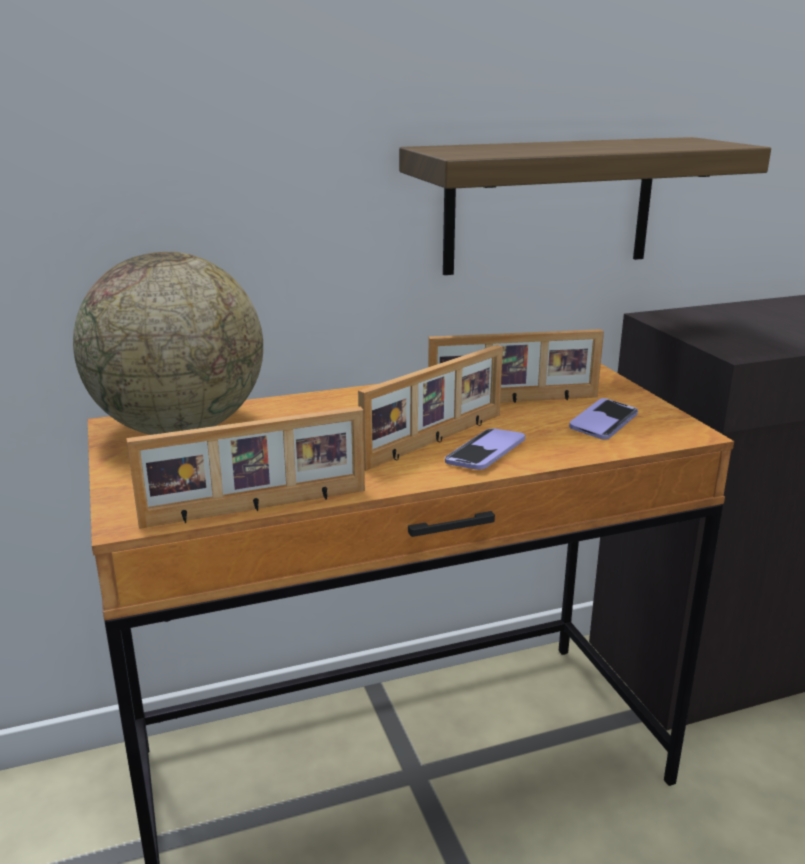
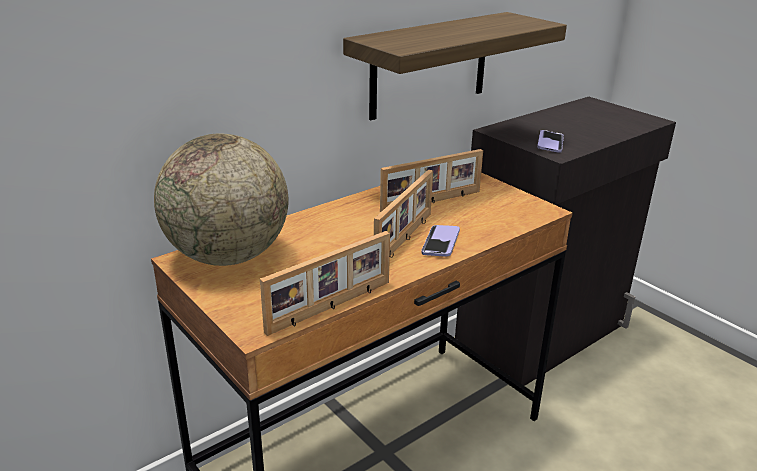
camera: 20 degrees left, 5 degrees up
phone [569,398,638,440] -> phone moved to [537,130,564,153]

